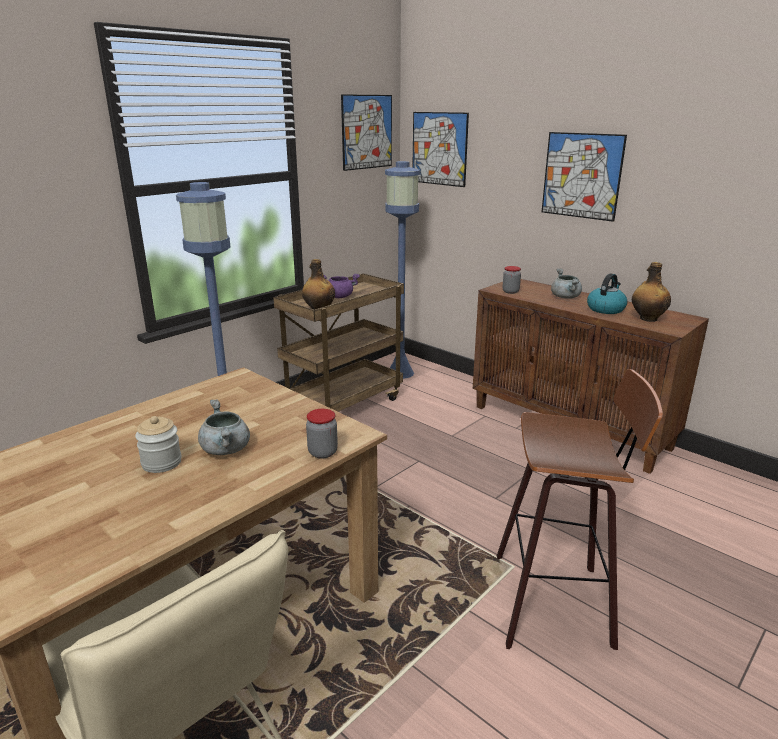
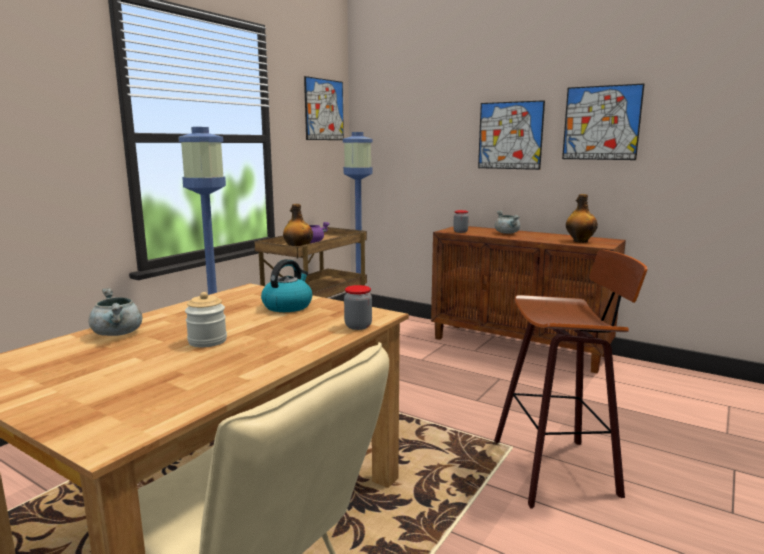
camera: 10 degrees left, 10 degrees down
grey cooking pot [198,399,250,455] -> grey cooking pot moved to [88,288,142,336]
picture [412,112,469,187] -> picture moved to [562,84,644,160]
kettle [587,273,627,314] -> kettle moved to [261,259,312,312]

